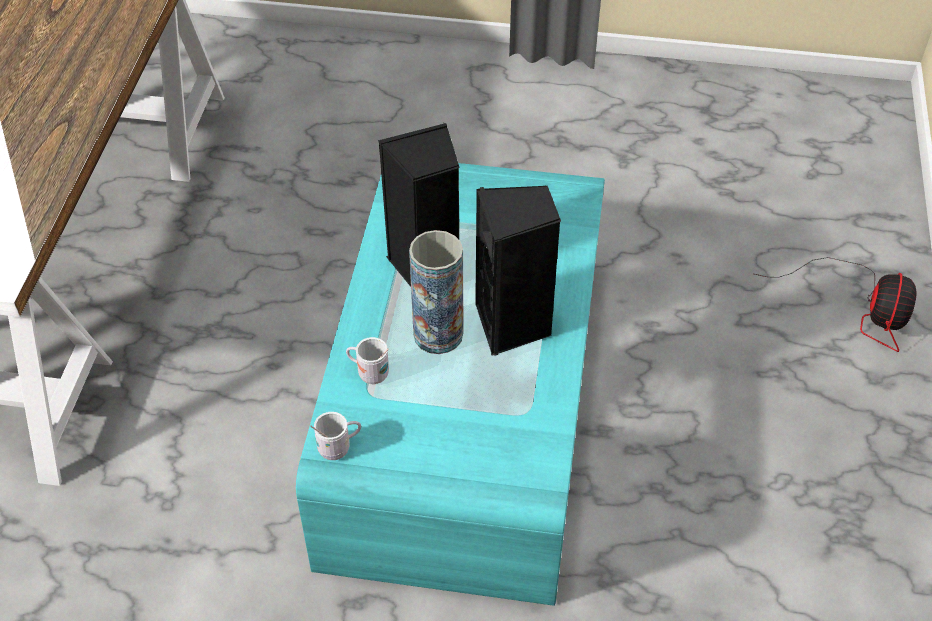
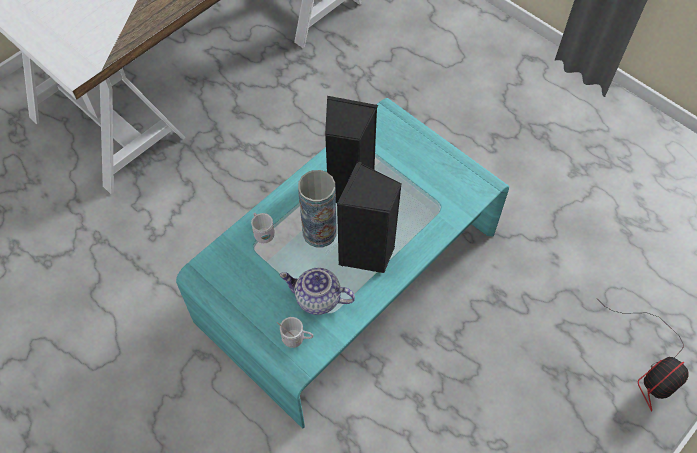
camera: 35 degrees right, 10 degrees up
white mug [310,412,361,460] -> white mug moved to [277,317,313,348]
none -> teapot [280,268,355,315]

